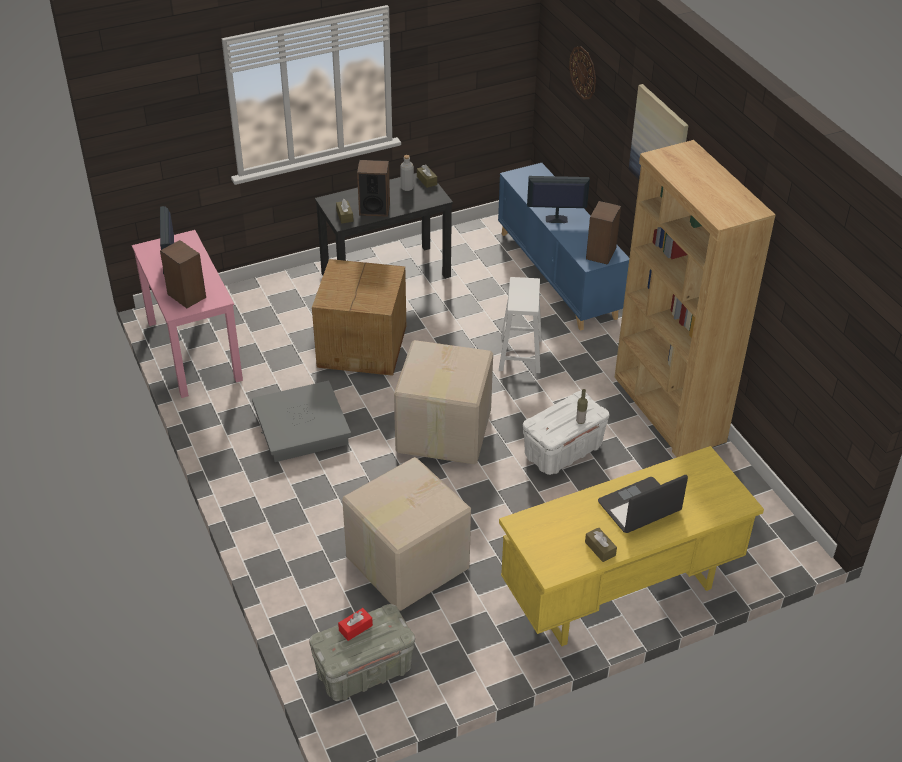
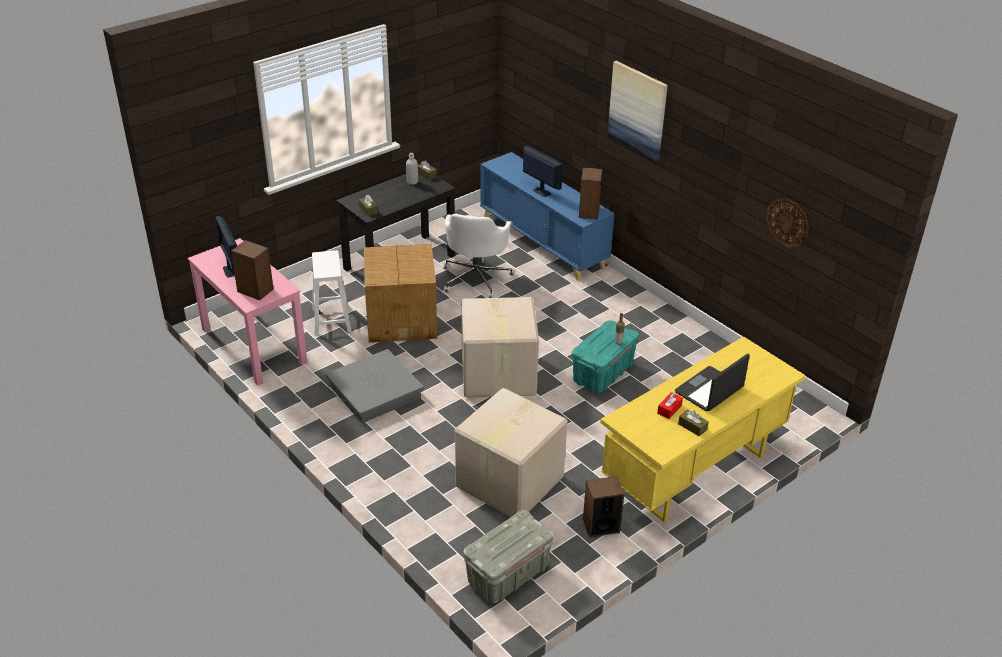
camera: 15 degrees left, 5 degrees down
red tissue box [338,608,373,641] -> red tissue box moved to [657,392,683,419]
speaker [357,160,390,217] -> speaker moved to [583,476,624,537]
white stool [499,277,542,373] -> white stool moved to [312,250,352,336]
white storage box [523,391,609,475] -> turquoise storage box [572,320,639,393]
monitor [527,176,590,223] -> monitor turned 60 degrees clockwise [523,145,563,197]
wall clock [569,46,596,100] -> wall clock moved to [766,198,809,247]
brown bookcase [615,140,776,457] -> none
none -> white office chair [443,214,515,298]

